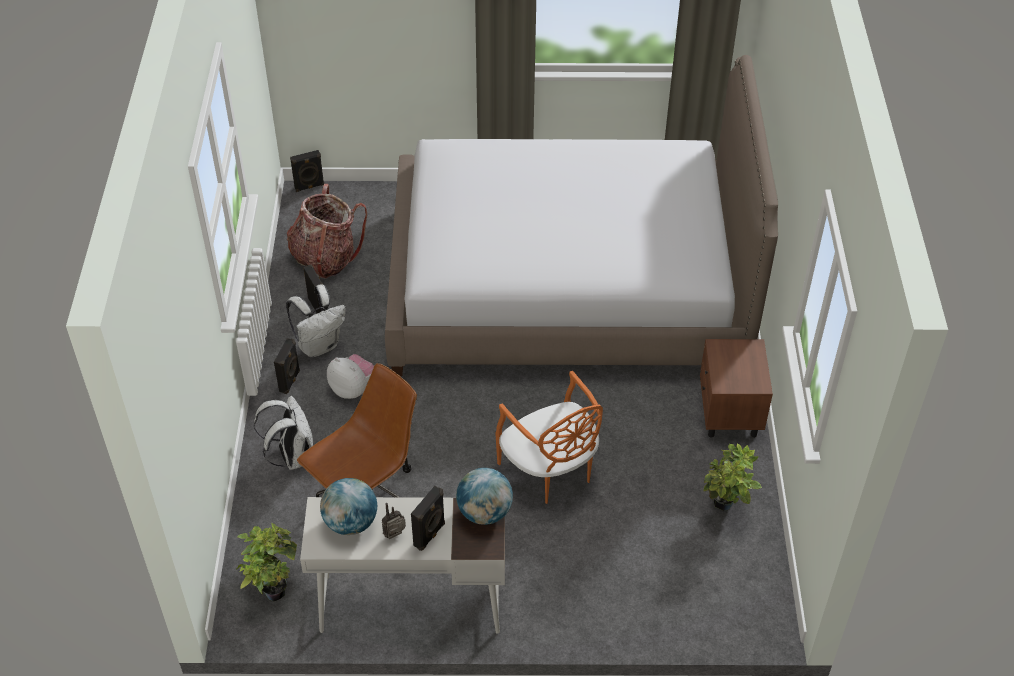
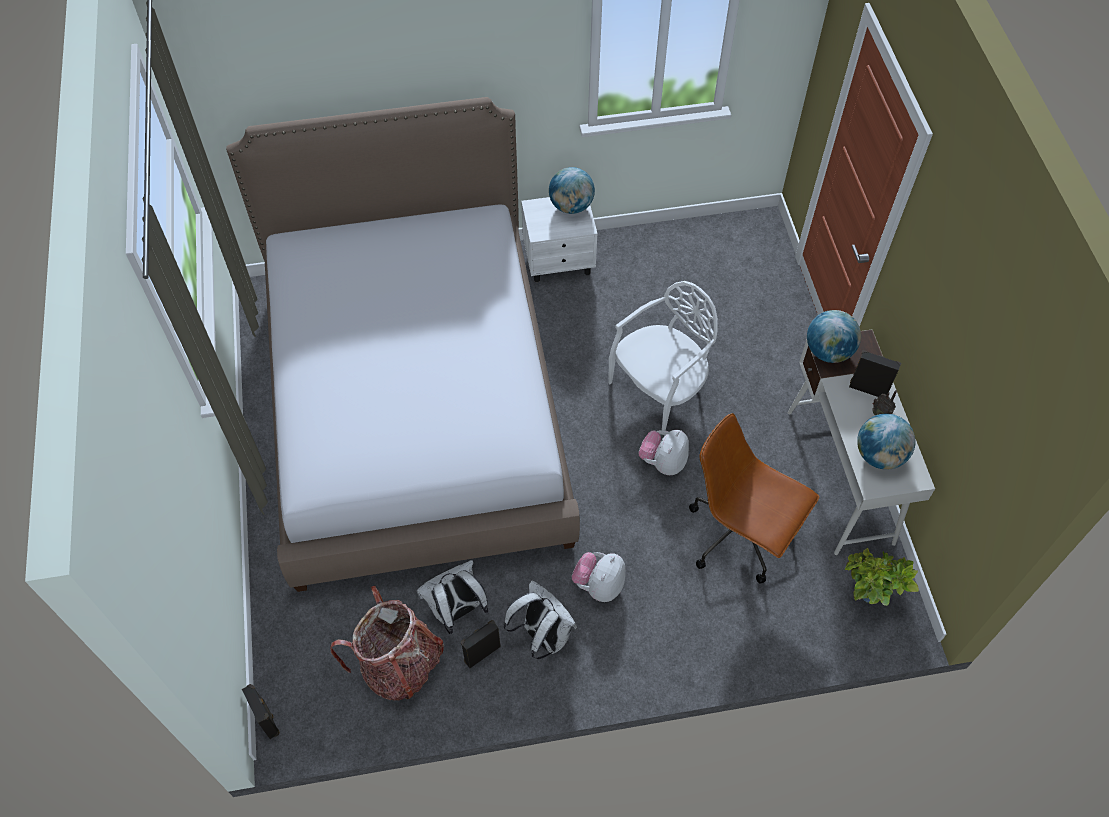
camera: 100 degrees left, 10 degrees up
white backpack [254,396,313,470] -> white backpack moved to [417,560,489,634]
black speaker [274,338,300,394] -> none
orange chair [495,371,603,504] -> white chair [609,281,718,431]
brown nightstand [700,339,773,438] -> white nightstand [521,197,598,282]
potted plant [704,444,762,511] -> none
none -> globe [549,167,595,214]
none -> plush toy [639,430,689,475]

